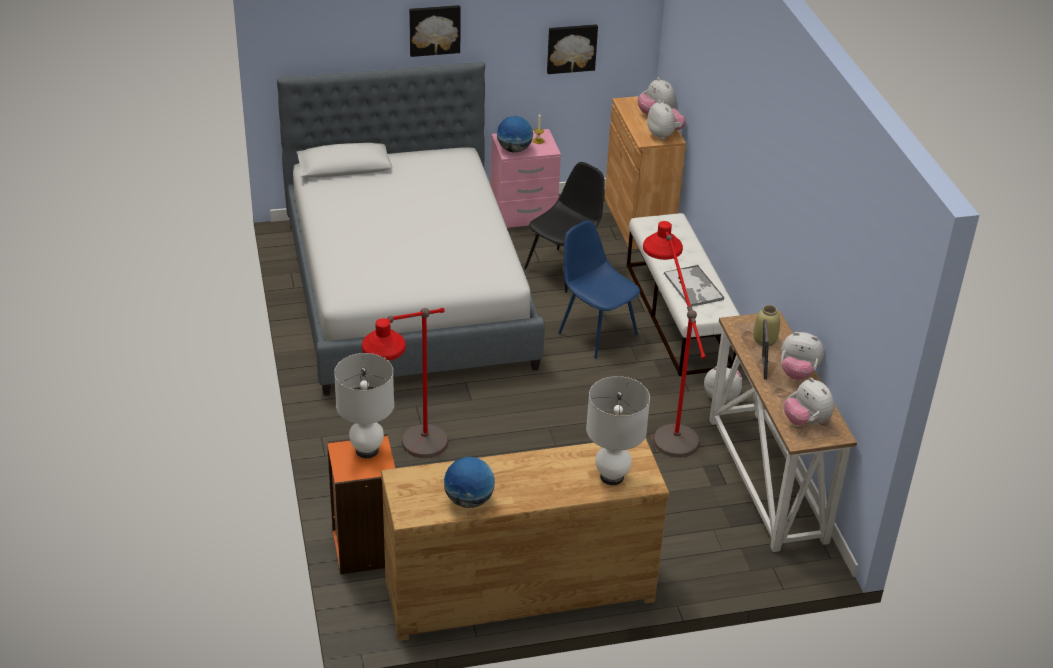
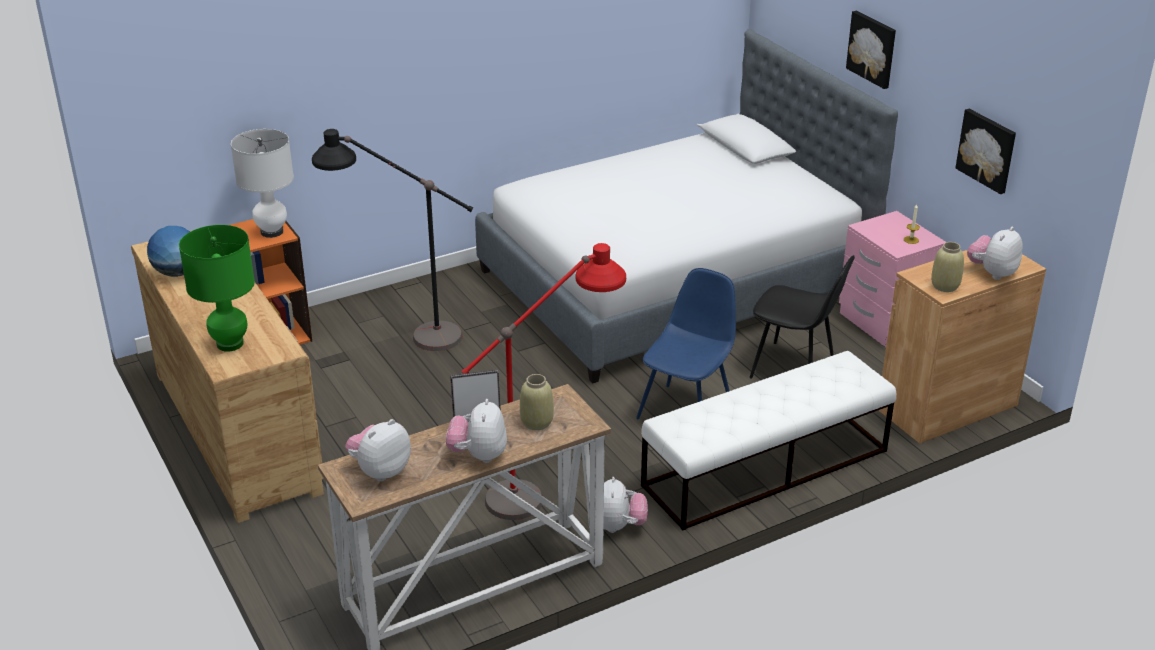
camera: 75 degrees right, 5 degrees down
red floor lamp [362,308,448,458] -> black floor lamp [312,129,473,351]
globe [497,116,533,152] -> none
white table lamp [586,376,650,485] -> green table lamp [179,225,255,352]
plush toy [647,100,686,140] -> beige vase [931,242,964,292]
tray [664,265,725,306] -> none

